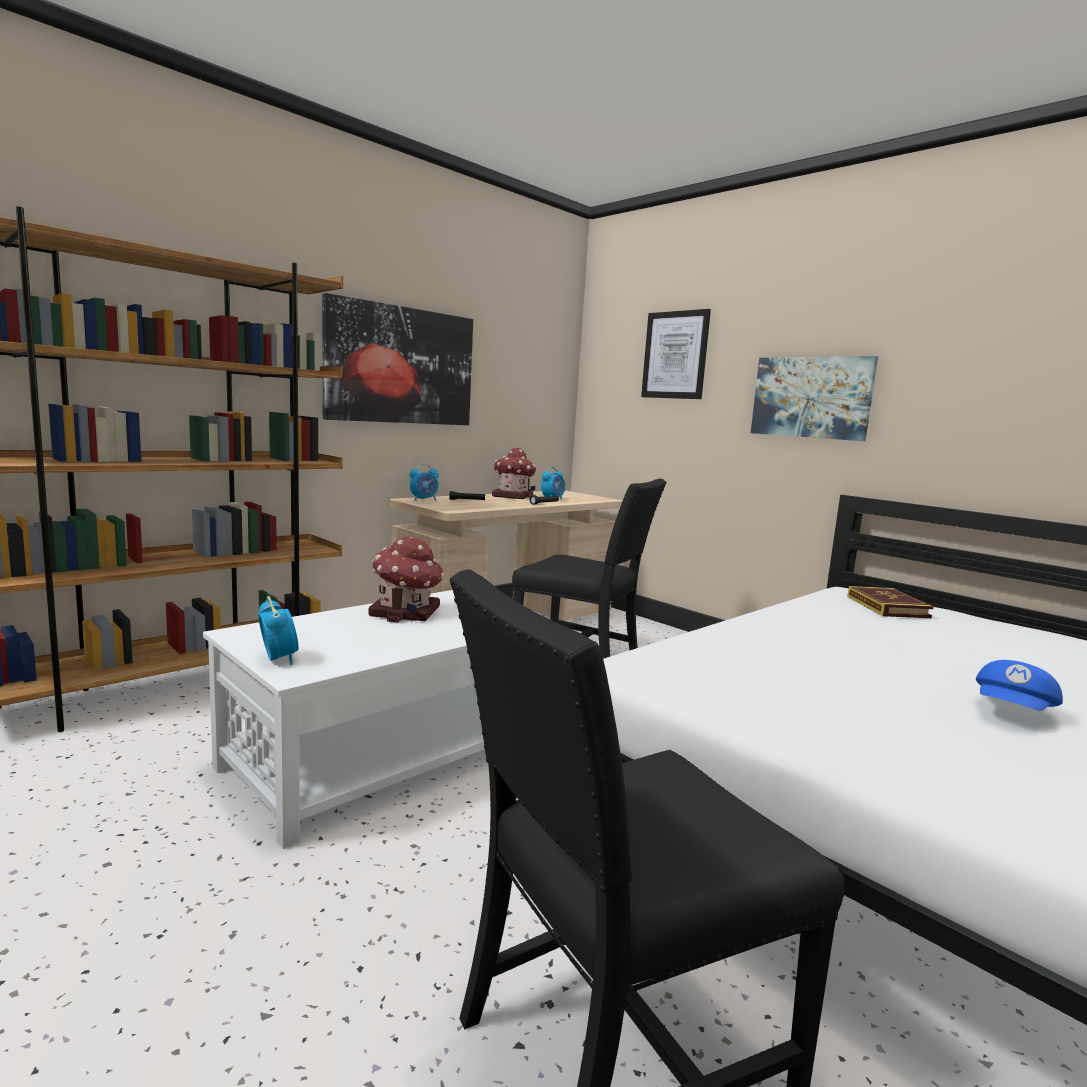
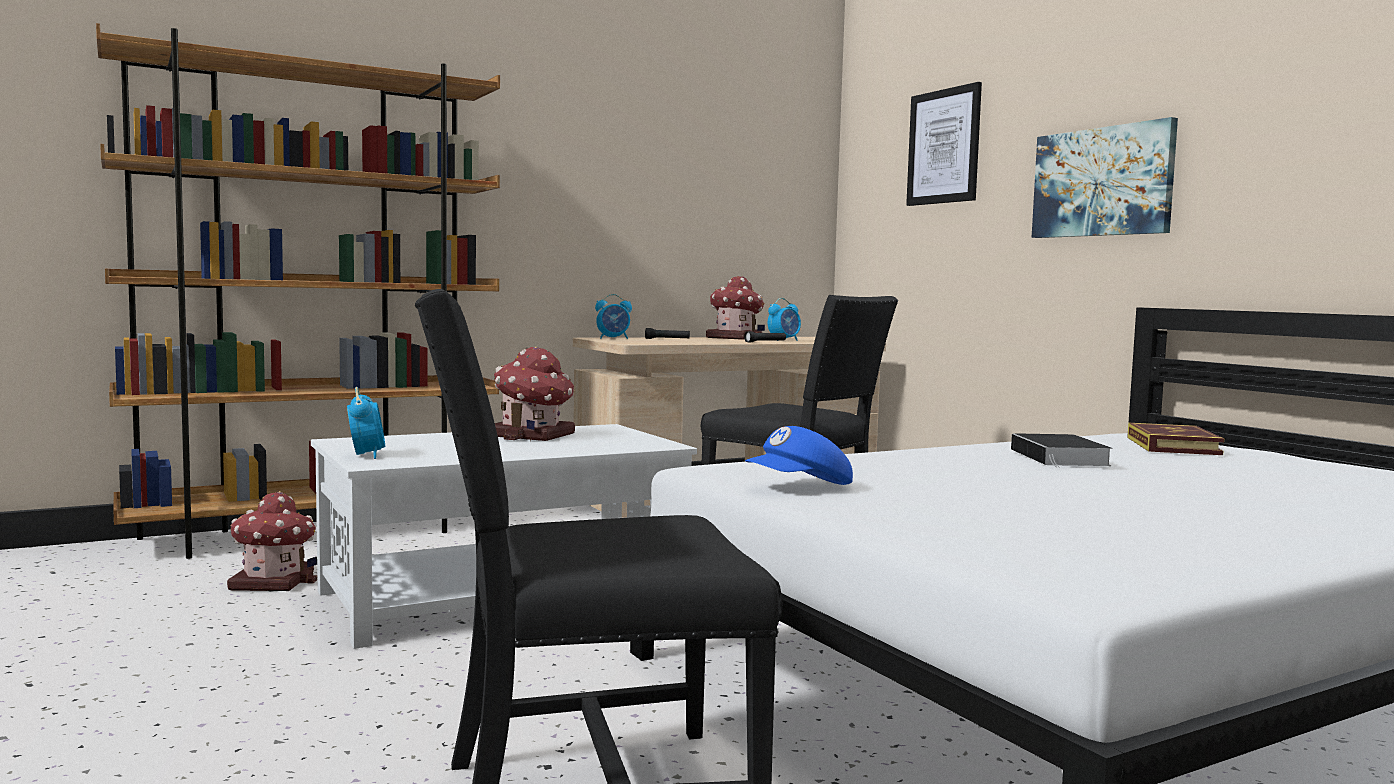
camera: 15 degrees right, 5 degrees down
picture [322,293,473,425] -> none
blue cap [976,660,1063,711] -> blue cap moved to [745,426,853,485]
none -> toy house [227,491,317,591]
none -> book [1011,433,1113,468]

